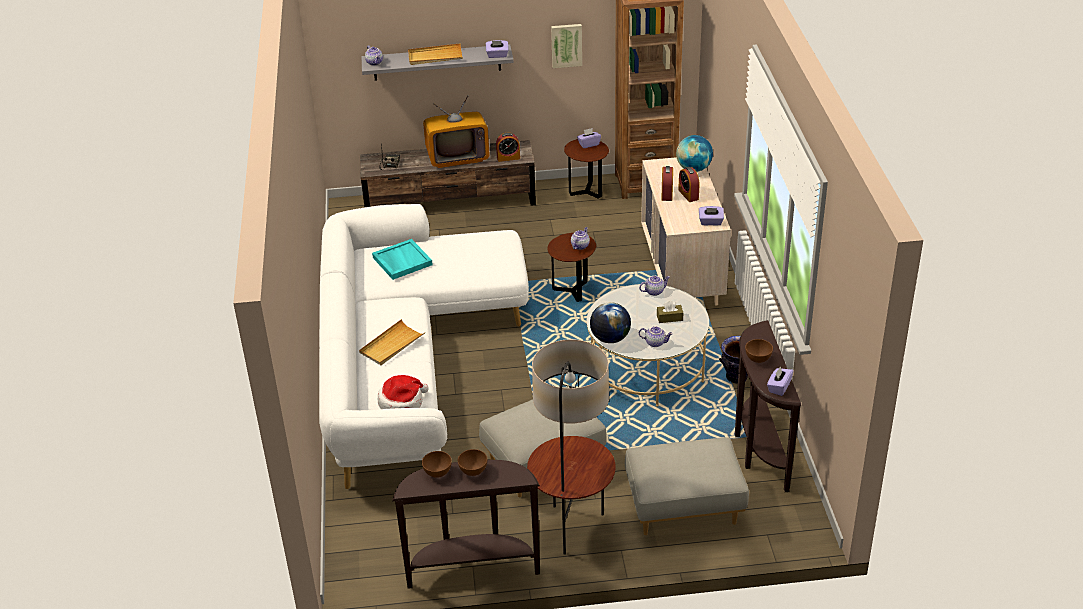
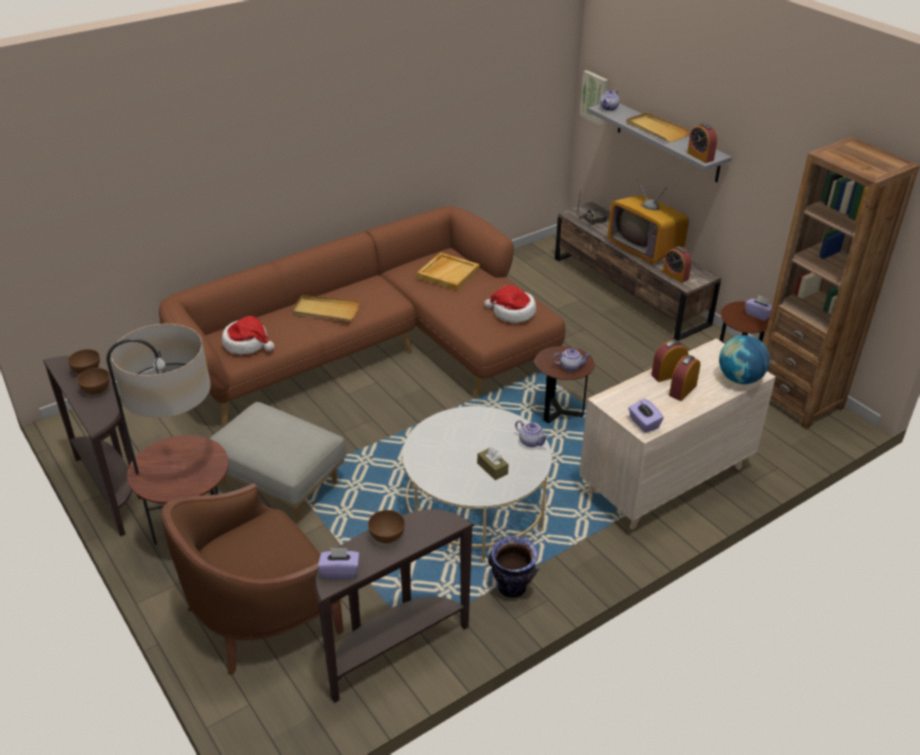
camera: 60 degrees right, 0 degrees up
white sofa [319,204,529,489] -> brown sofa [159,206,565,426]
turquoise tray [372,239,433,280] -> beige tray [417,252,480,291]
purple tissue box [486,40,508,58] -> alarm clock [687,123,717,163]
picture [551,24,582,68] -> picture moved to [580,70,608,126]
globe [590,302,631,343] -> none
grey ottoman [625,437,749,535] -> brown armchair [161,483,344,674]
teapot [639,326,673,347] -> none
none -> hat [484,286,536,323]

